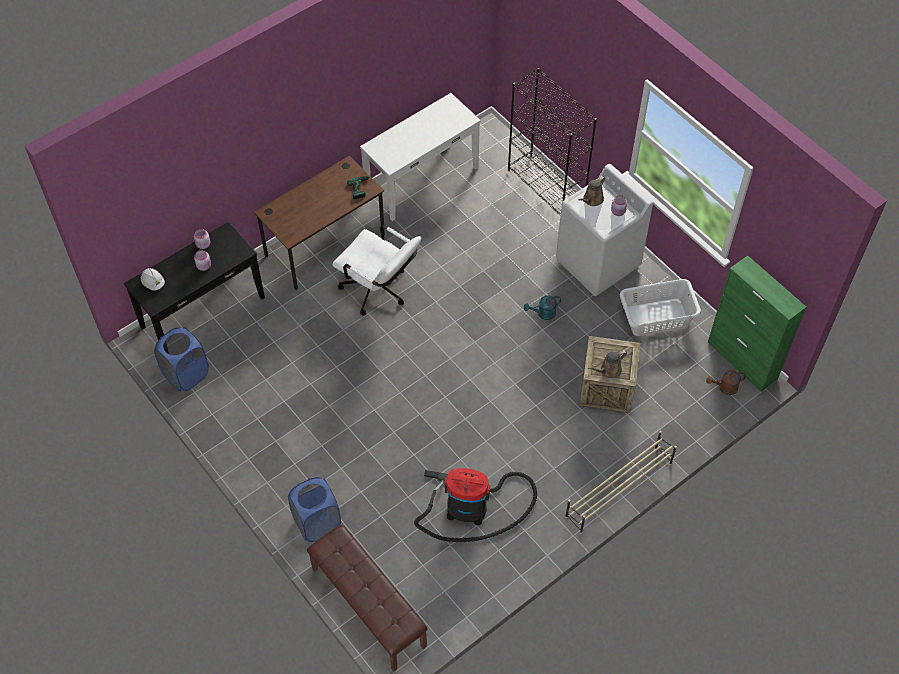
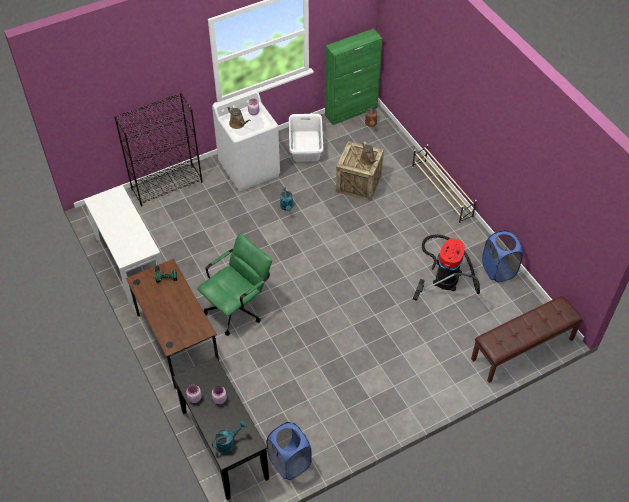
camera: 80 degrees left, 5 degrees down
white hard hat [141,268,165,291] -> turquoise watering can [212,421,247,454]
blue laundry basket [288,477,341,542] -> blue laundry basket moved to [482,230,523,282]
white office chair [332,224,421,316] -> green office chair [197,233,272,336]

